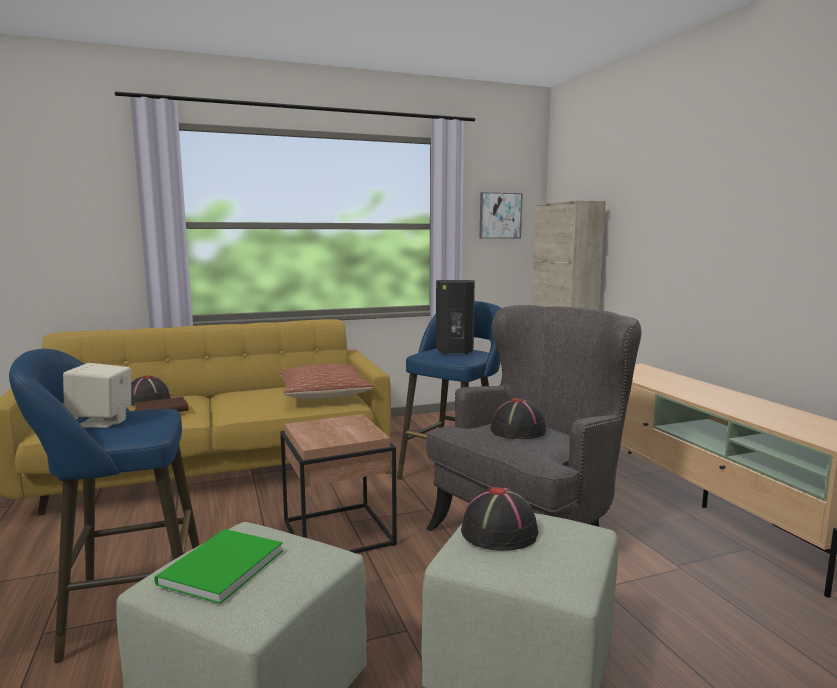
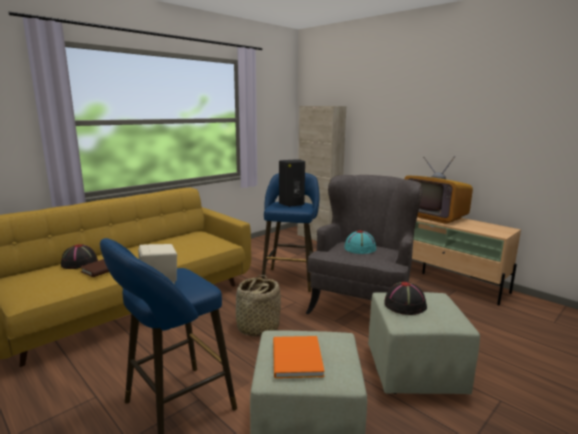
camera: 25 degrees left, 5 degrees up
green book [154,529,283,604] -> orange book [273,336,325,378]
pillow [279,364,374,399] -> none
brown side table [280,414,397,553] -> basket [236,275,281,337]
picture [480,192,523,238] -> none
black hat [490,398,546,439] -> turquoise hat [344,230,377,254]
none -> television [404,156,473,224]

